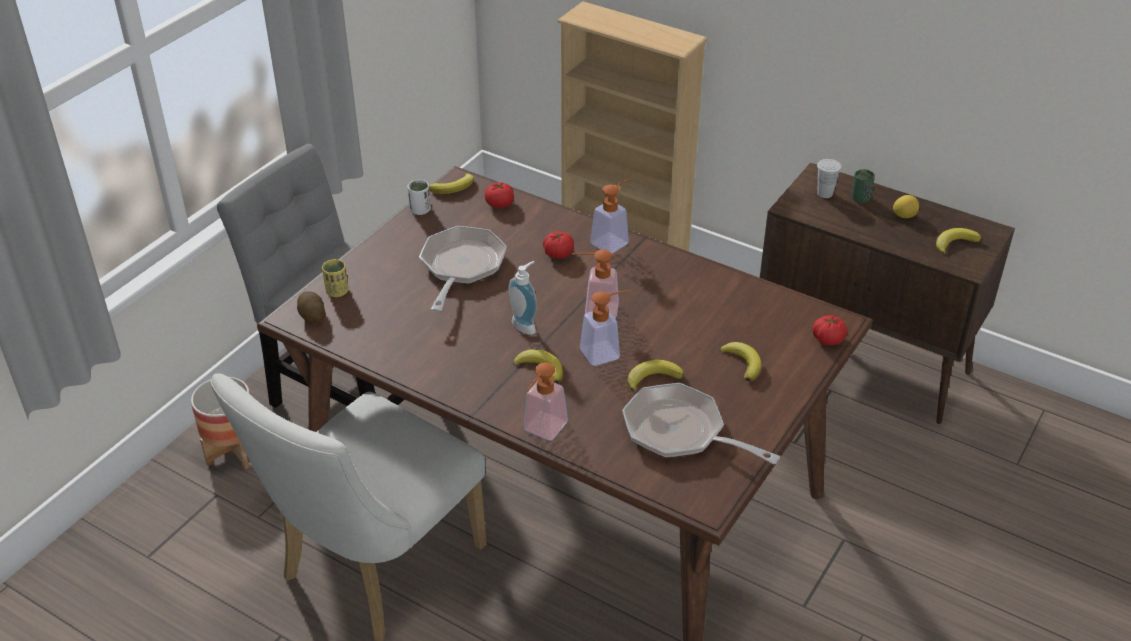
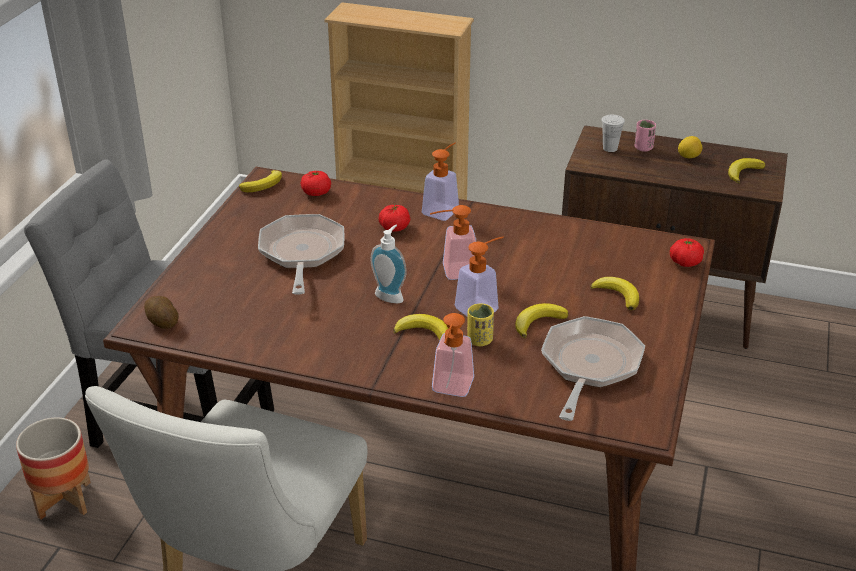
camera: 15 degrees left, 5 degrees down
yellow cup [322,259,349,297] -> yellow cup moved to [467,304,494,346]
white cup [408,180,431,215] -> none
frying pan [622,383,780,464] -> frying pan turned 90 degrees clockwise [541,316,645,421]
green cup [851,169,875,203] -> pink cup [635,120,656,152]

